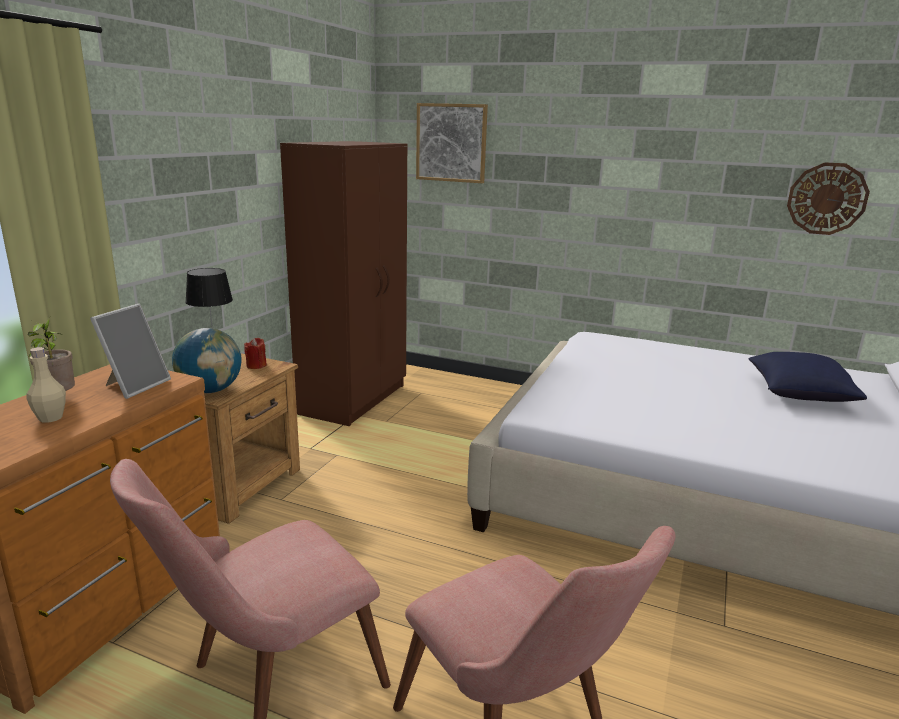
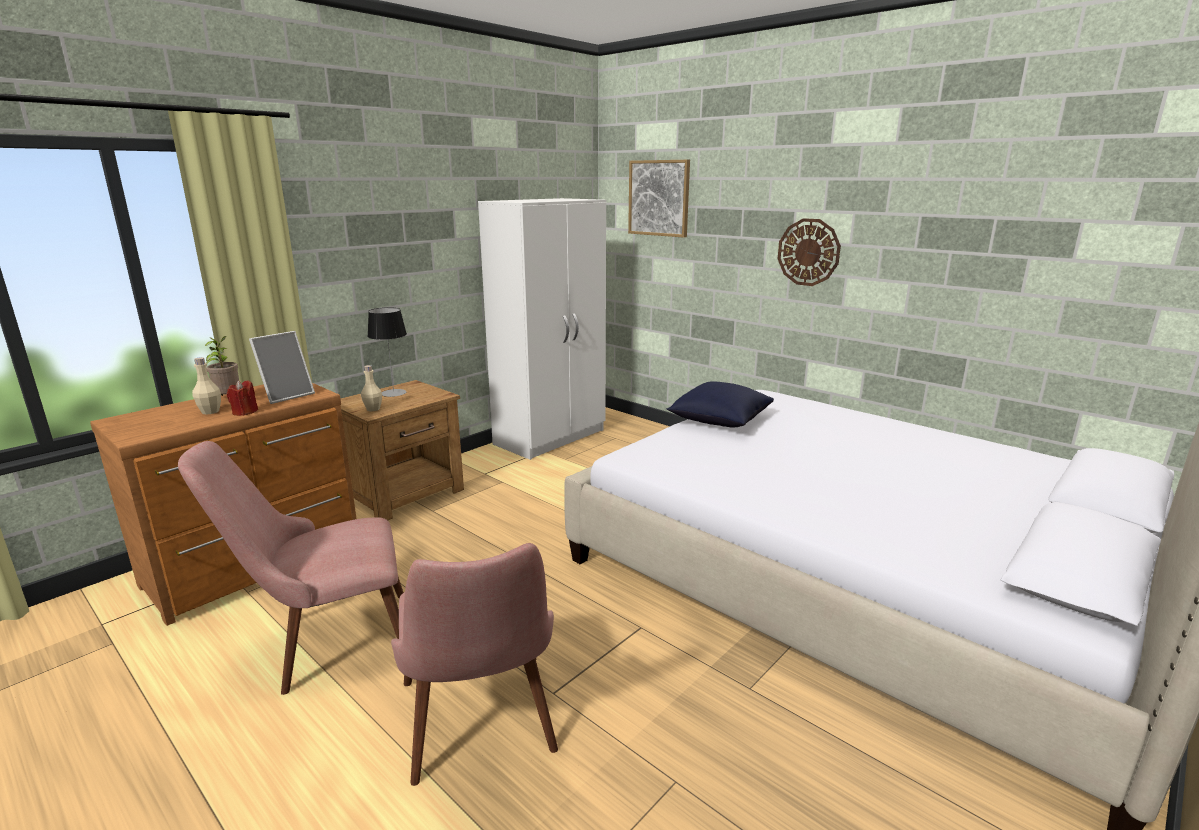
camera: 20 degrees right, 0 degrees up
globe [172,328,242,393] -> beige bottle [361,365,382,411]
red candle [244,338,267,369] -> red candle moved to [227,380,258,416]
brown wardrobe [280,141,407,426] -> white wardrobe [478,198,606,460]
blue pillow [748,352,867,402] -> blue pillow moved to [667,381,774,427]
wall clock [787,162,870,235] -> wall clock moved to [778,218,841,286]

